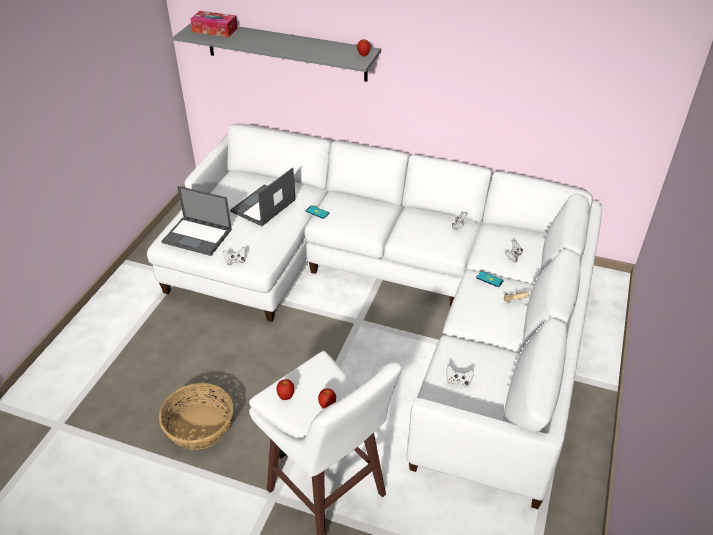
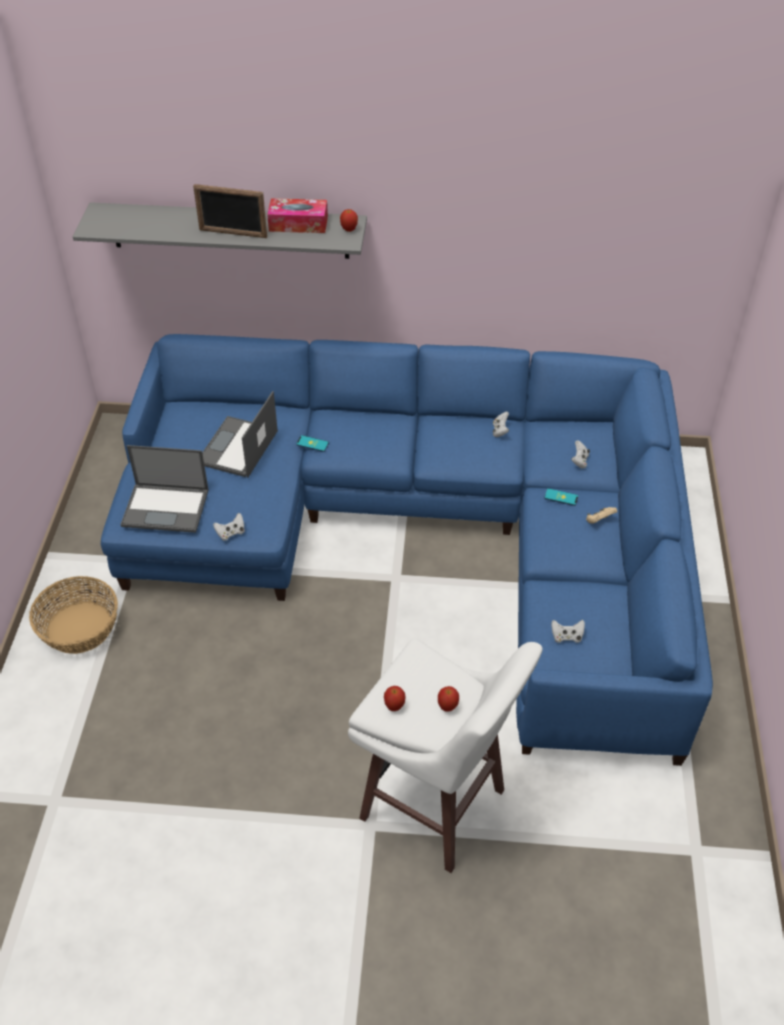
camera: 15 degrees left, 5 degrees up
white sofa [147,123,602,509] -> blue sofa [101,334,713,766]
basket [159,383,233,450] -> basket moved to [29,576,118,654]
tissue box [190,11,237,37] -> tissue box moved to [267,198,328,233]
none -> picture frame [193,184,267,238]

